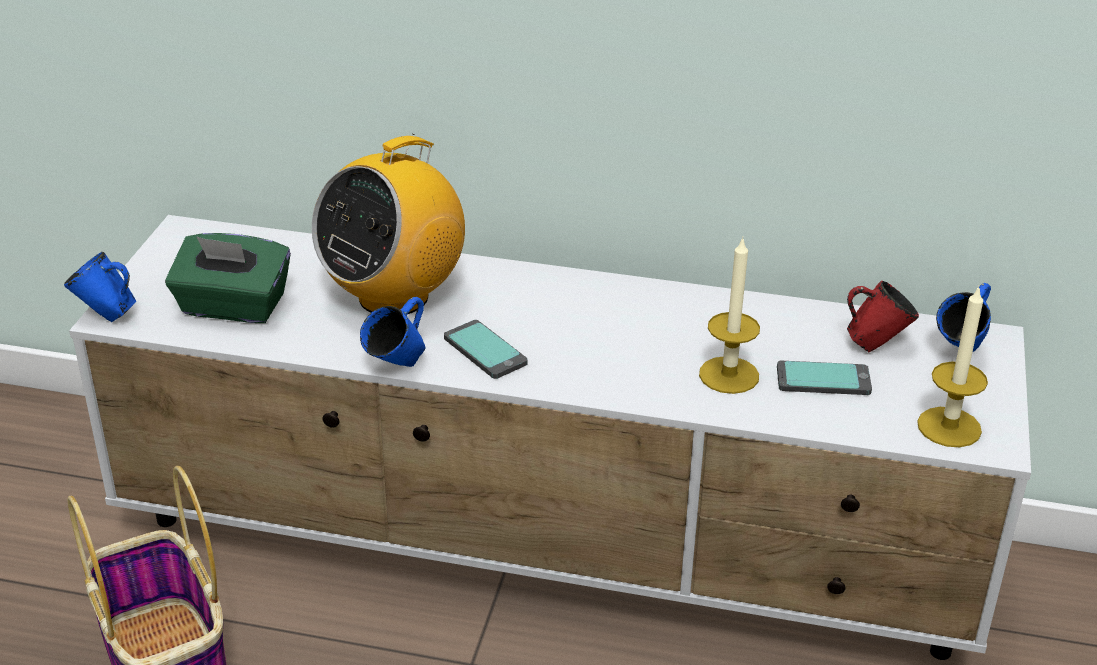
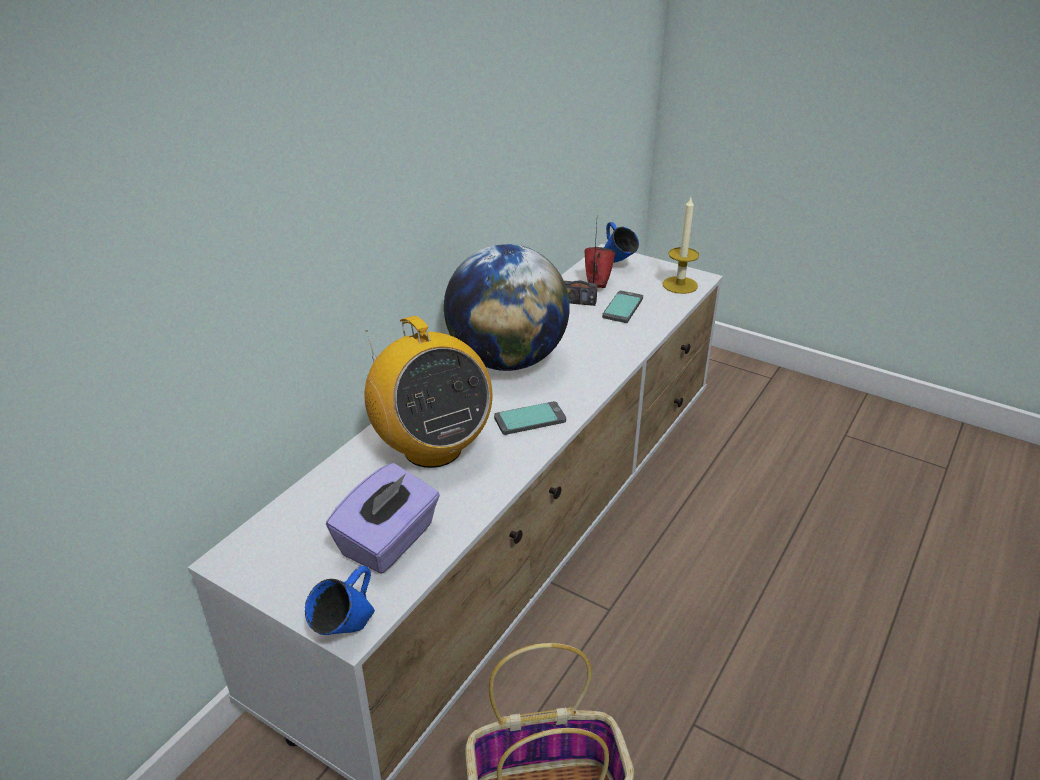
camera: 70 degrees left, 0 degrees up
green tissue box [165,233,291,323] -> purple tissue box [326,463,440,574]
blue mug [360,297,426,367] -> none
candle [699,237,760,394] -> none
none -> globe [444,244,570,371]
none -> radio [564,224,598,306]

